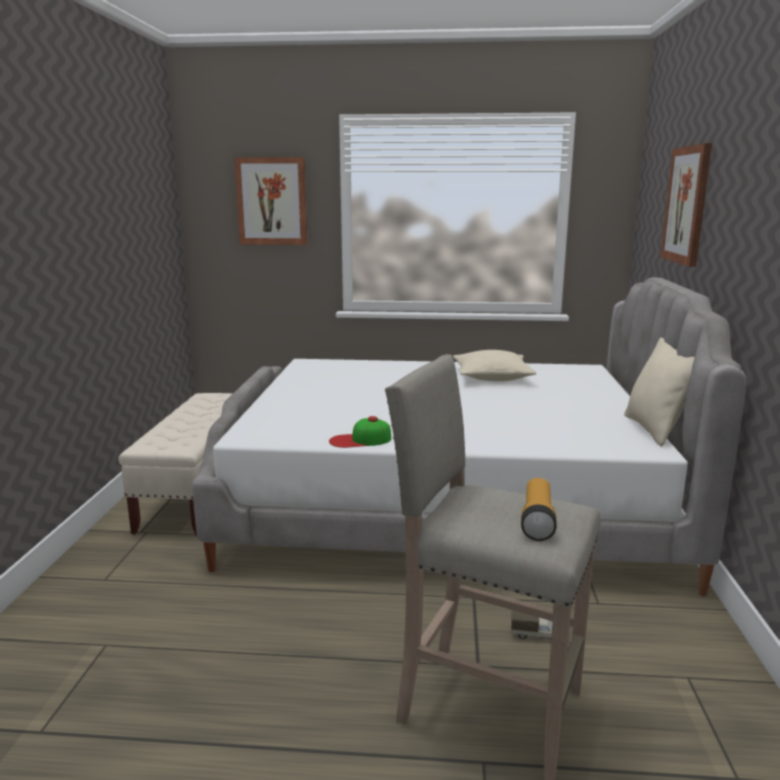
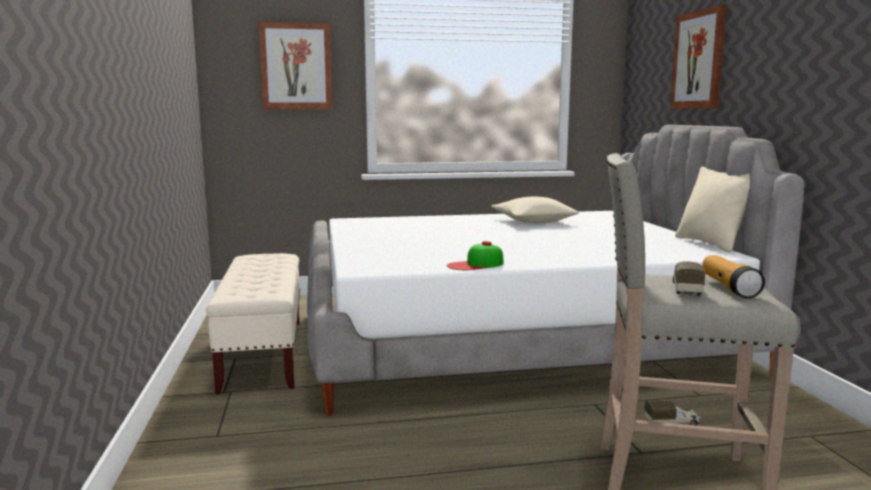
camera: 15 degrees left, 5 degrees down
none -> toy truck [673,262,705,296]

